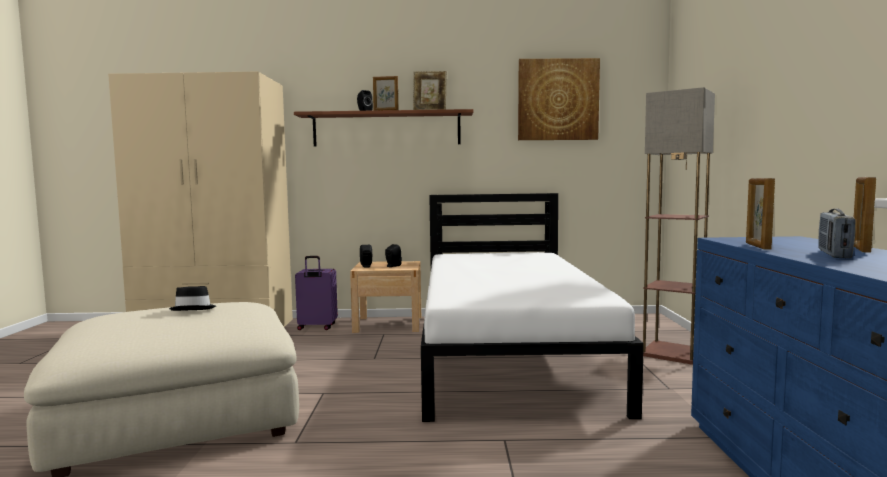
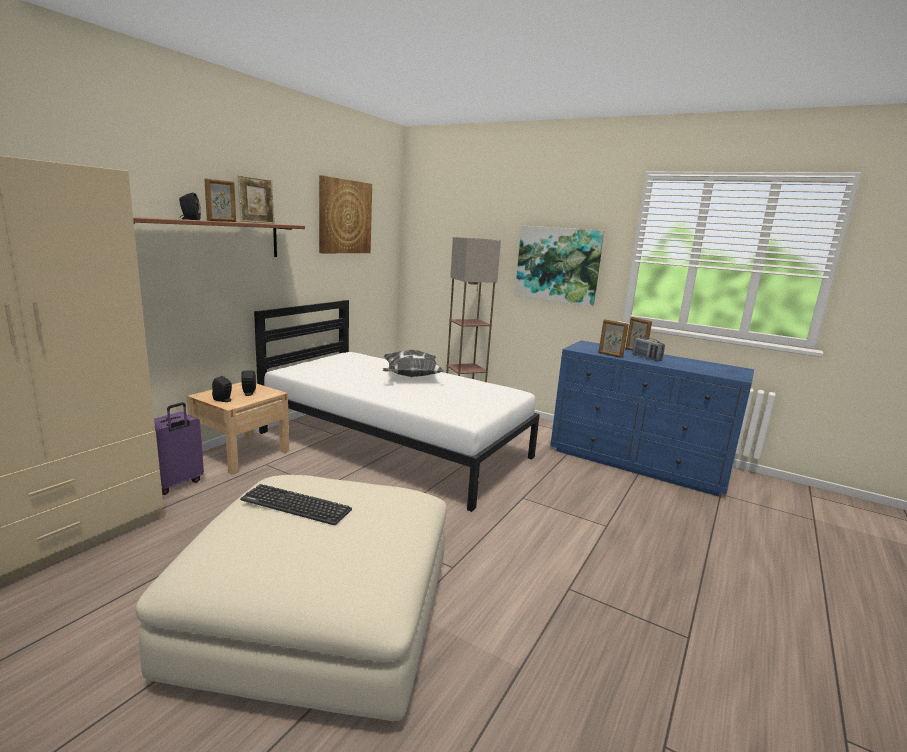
camera: 60 degrees left, 10 degrees up
black hat [169,286,216,311] -> keyboard [240,484,352,525]
none -> pillow [383,350,444,377]
none -> picture [515,226,604,307]

